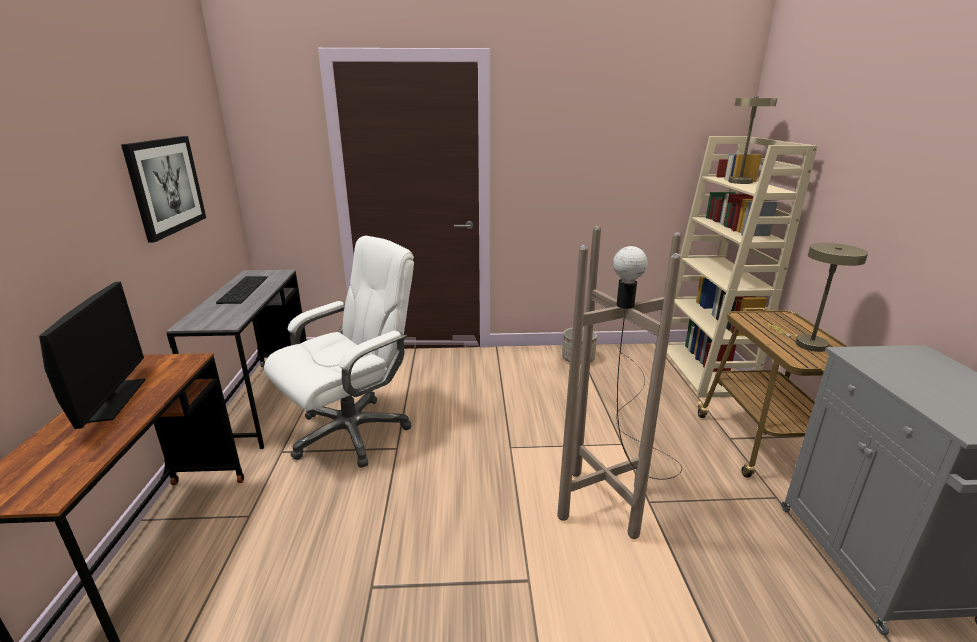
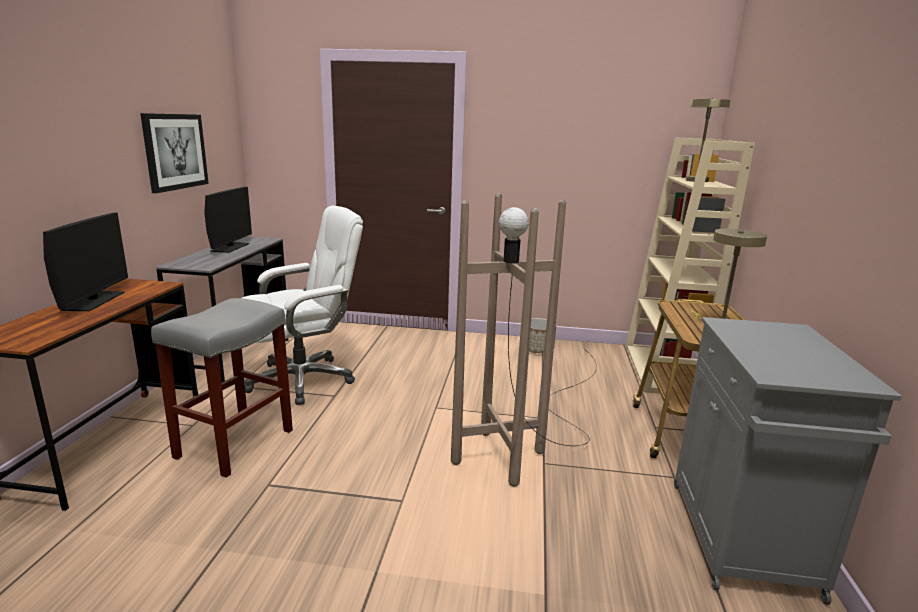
camera: 10 degrees right, 5 degrees down
keyboard [216,276,268,304] -> monitor [204,187,252,253]
none -> grey stool [151,298,293,478]

